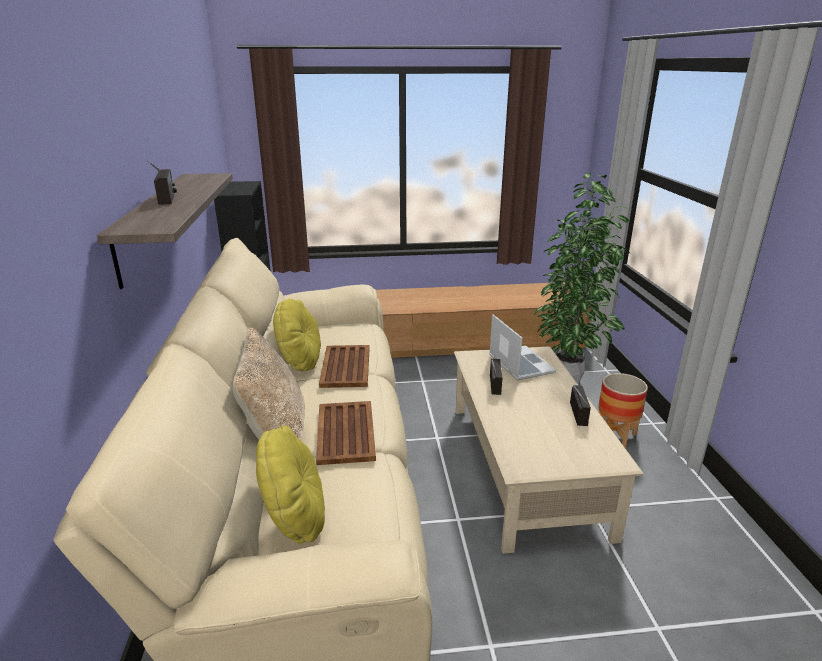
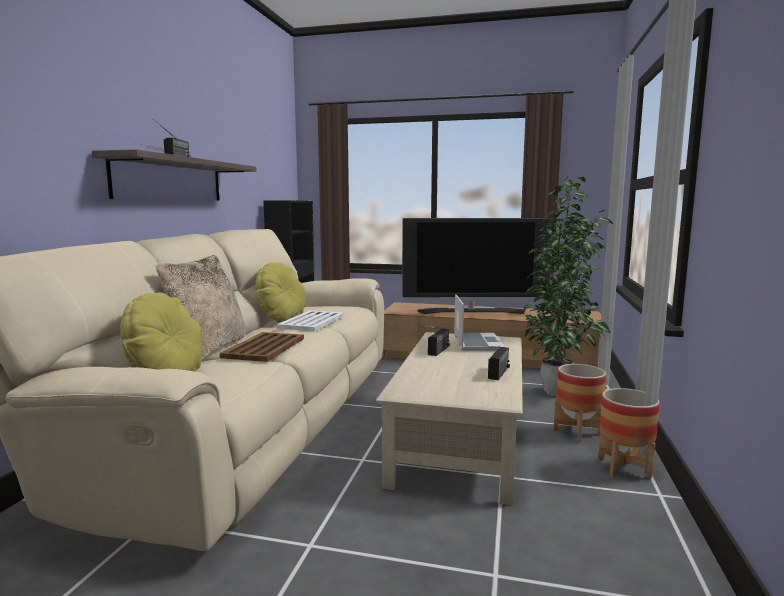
camera: 20 degrees right, 15 degrees down
brown tray [319,345,370,388] -> white tray [277,310,344,331]
none -> television [402,218,550,314]
none -> planter [598,388,660,479]

